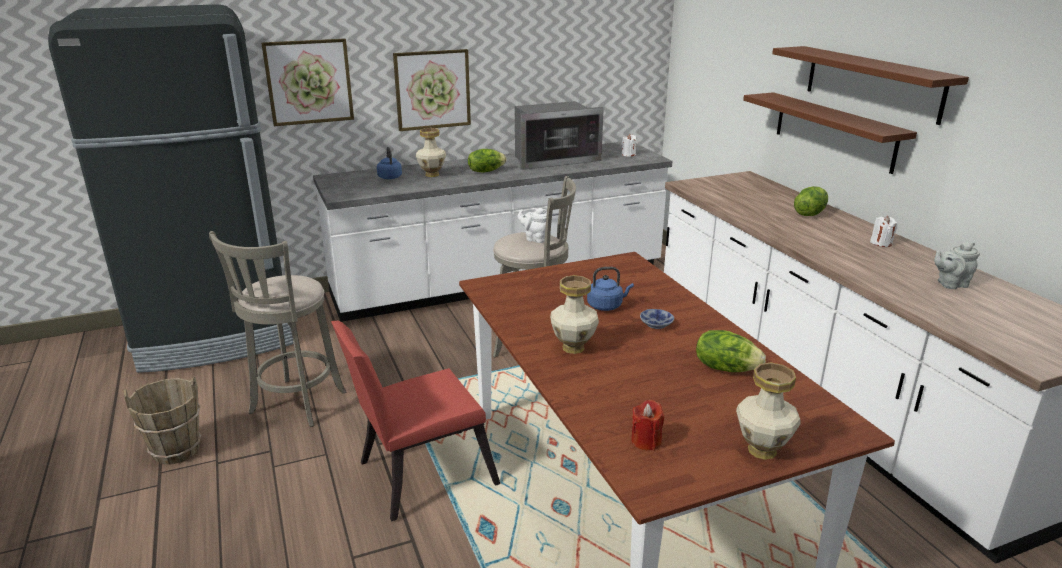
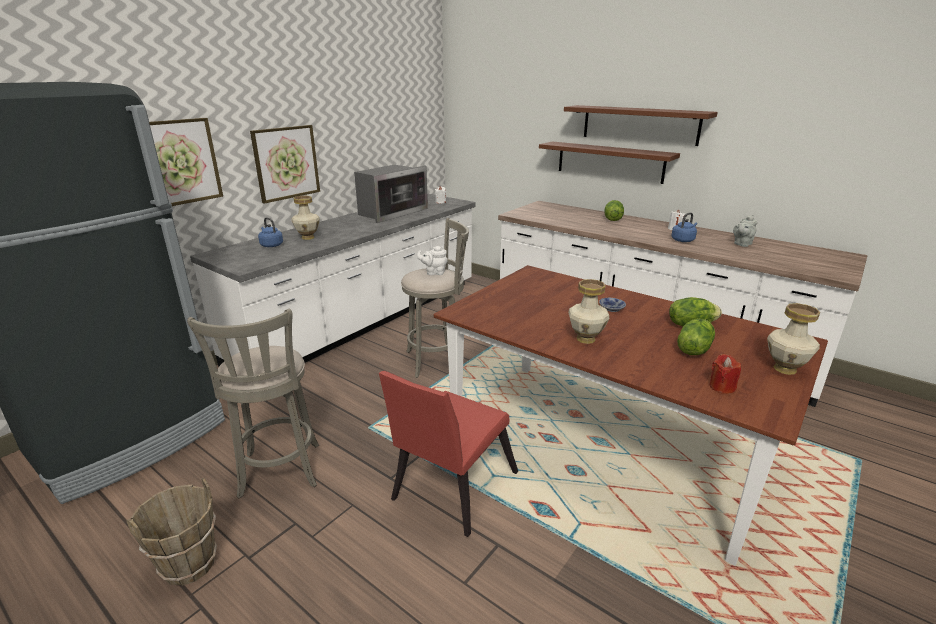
camera: 30 degrees left, 0 degrees up
lettuce [468,149,506,173] -> lettuce moved to [677,319,715,355]
blue kettle [587,267,634,311] -> blue kettle moved to [671,213,697,242]

